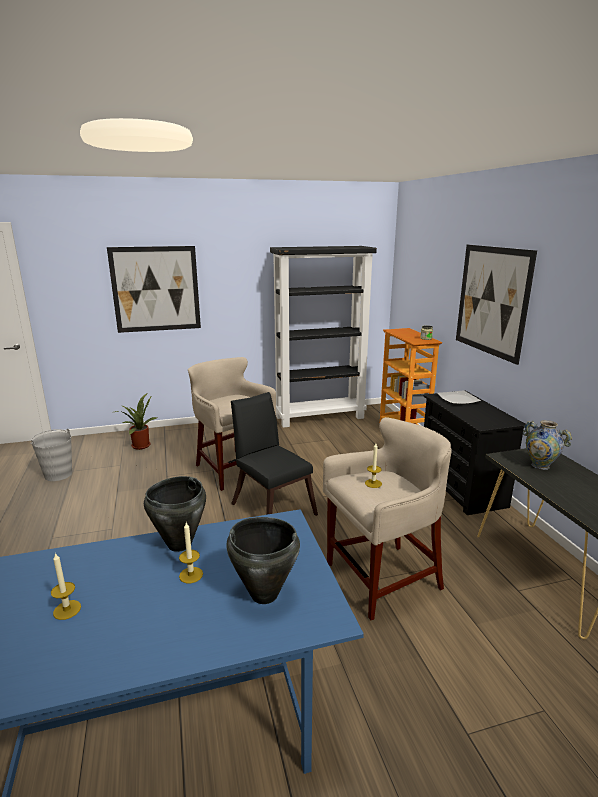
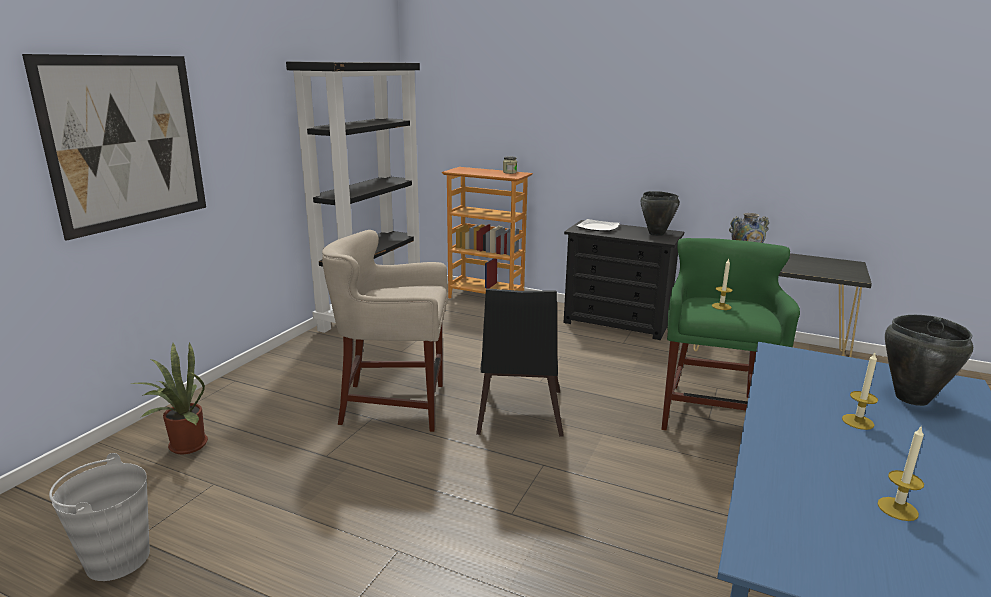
camera: 50 degrees left, 0 degrees up
black cooking pot [144,476,206,552] -> black cooking pot moved to [641,191,680,236]
black chair [231,392,318,516] -> black chair turned 90 degrees counterclockwise [476,288,563,437]
beige stool [323,417,452,620] -> green stool [661,238,800,431]
picture [456,245,537,365] -> none

